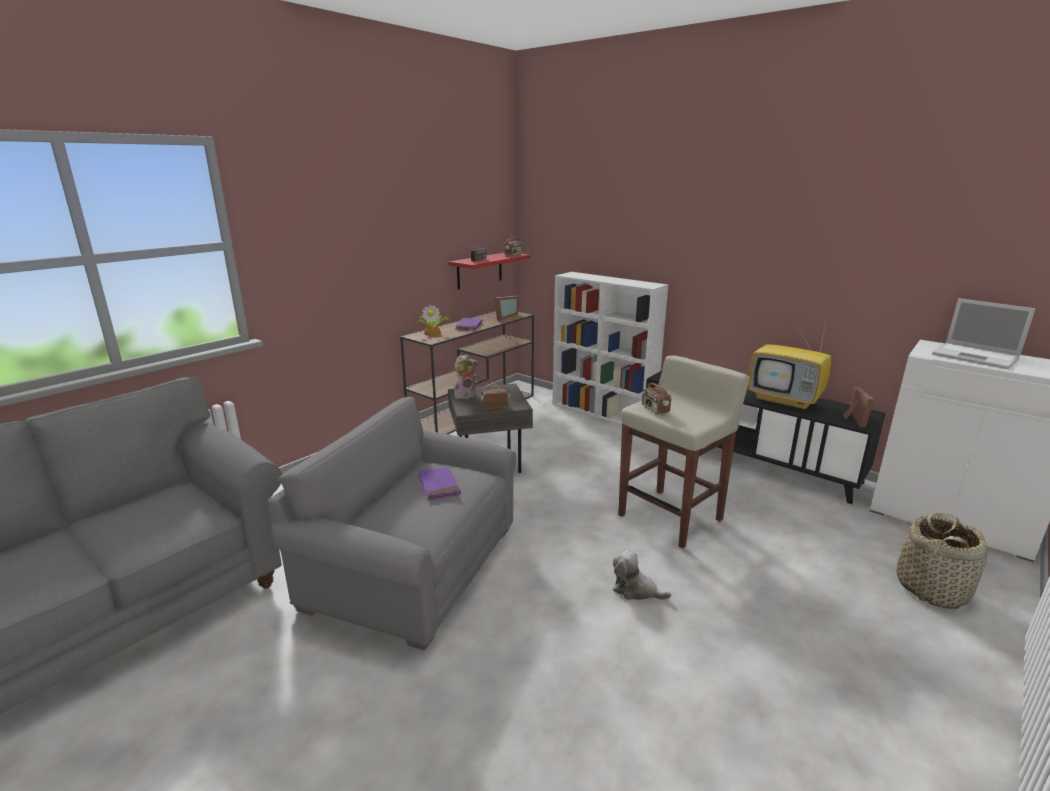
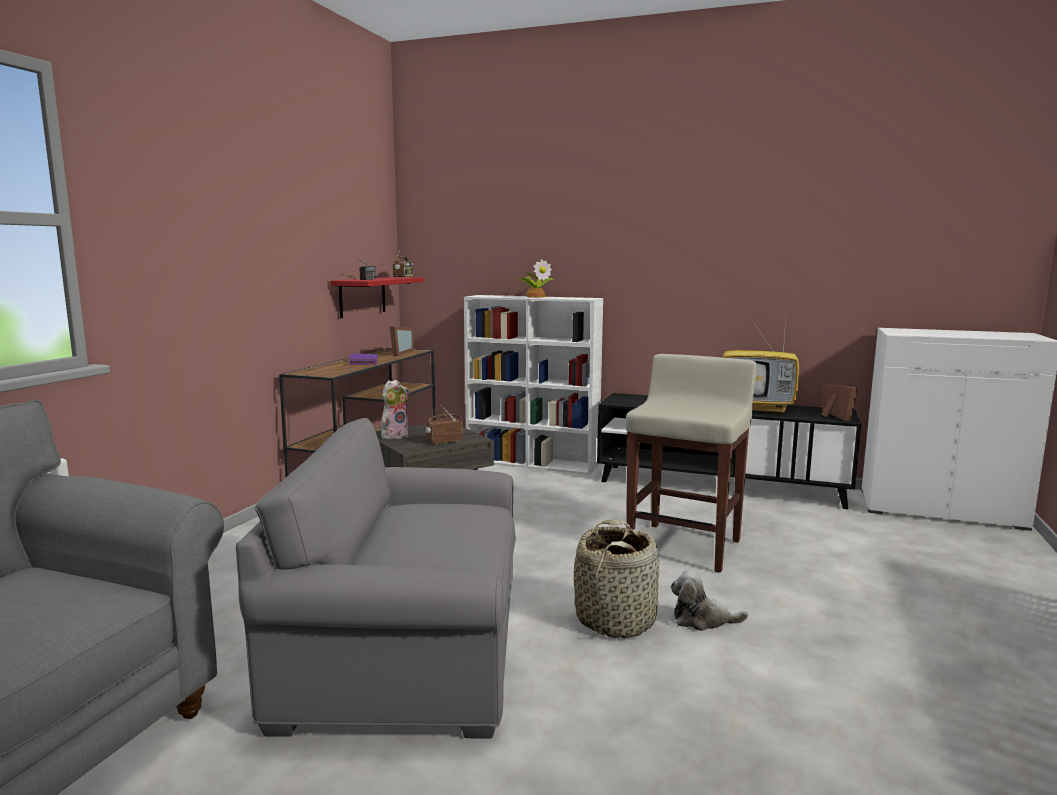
camera: 20 degrees left, 10 degrees down
potted plant [416,304,451,336] -> potted plant moved to [518,259,555,298]
purple book [418,467,461,500] -> none
radio [642,377,671,414] -> none
basket [896,513,988,609] -> basket moved to [574,520,659,638]
laptop [932,298,1035,369] -> none

